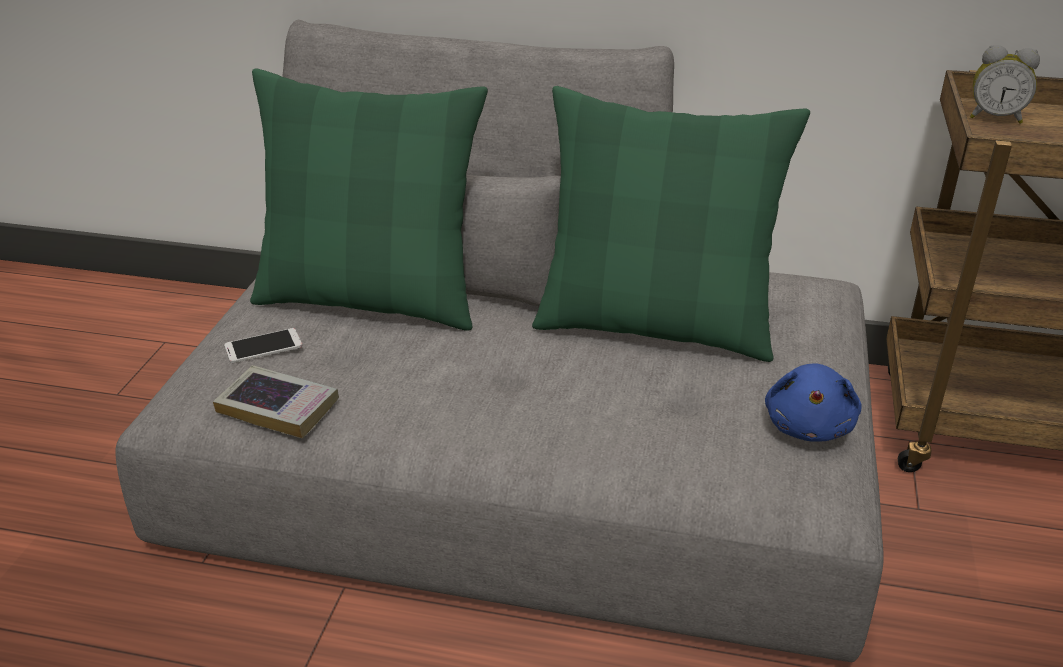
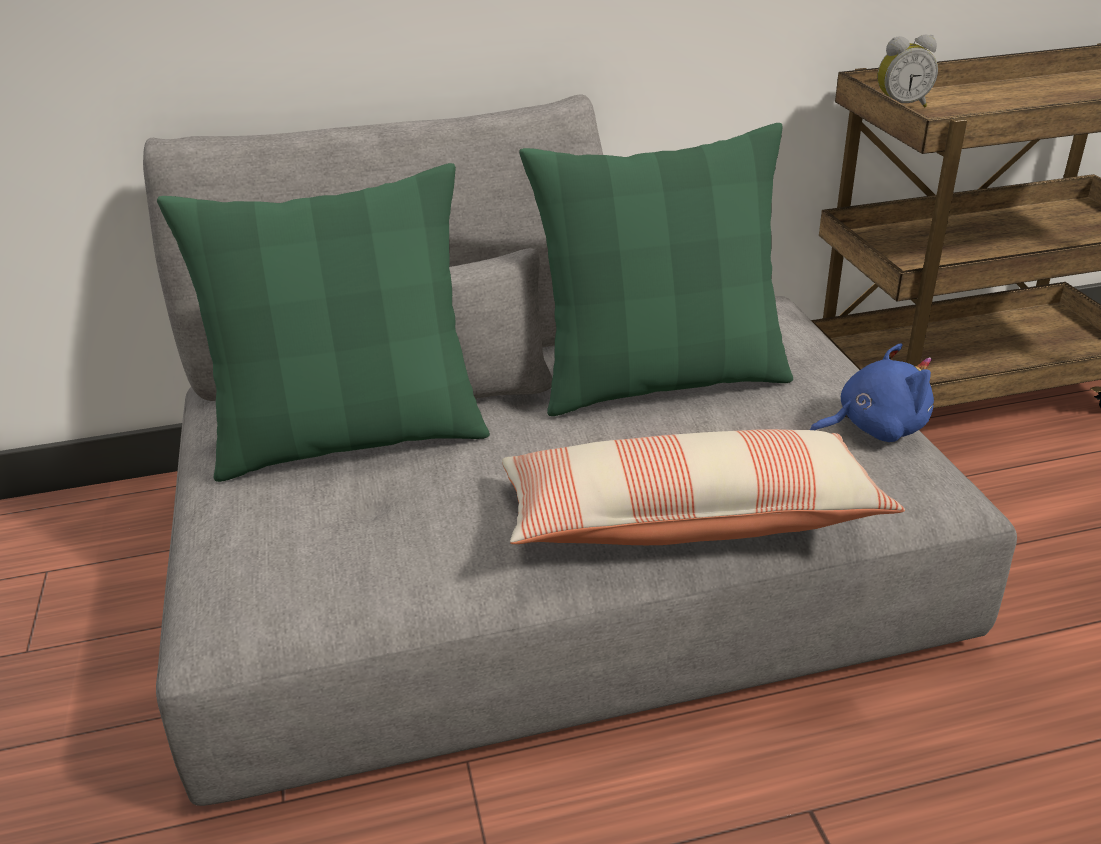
camera: 25 degrees left, 0 degrees up
book [213,365,339,439] -> none
phone [224,328,302,363] -> none
blue plush toy [765,363,861,442] -> blue plush toy turned 90 degrees counterclockwise [810,343,934,442]
none -> pillow [502,429,905,545]

